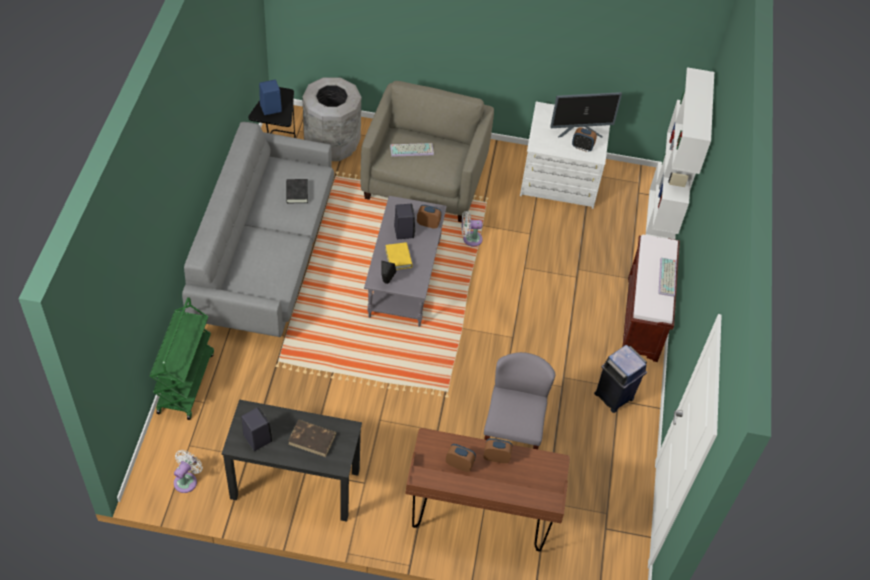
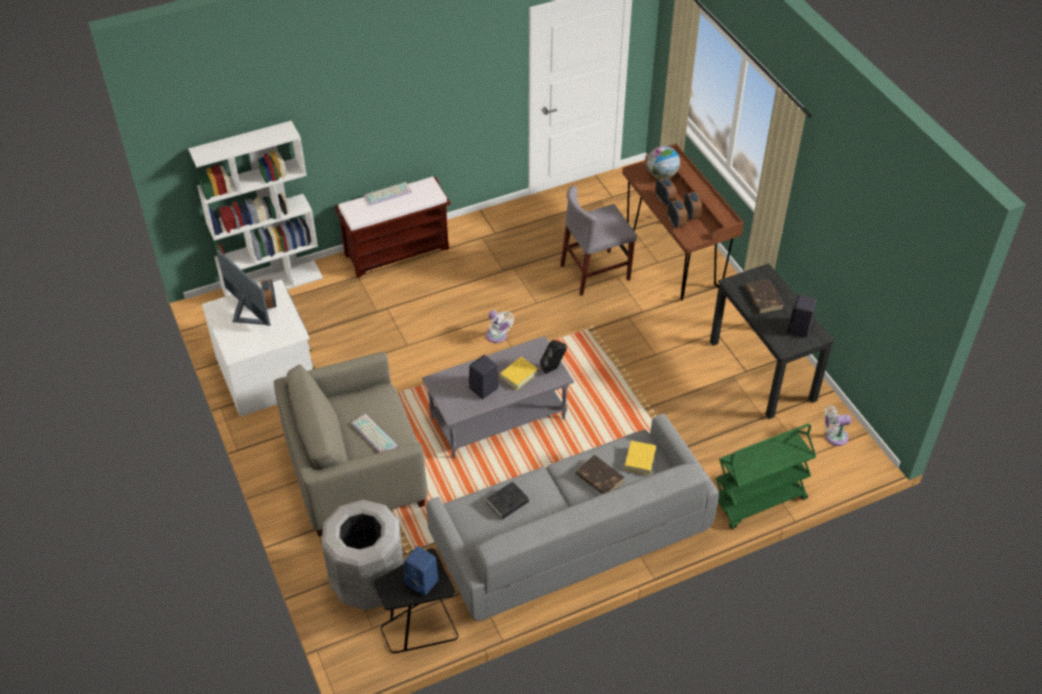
camera: 120 degrees left, 5 degrees down
alarm clock [417,205,442,228] -> alarm clock moved to [668,200,688,228]
white fan [462,211,483,247] -> white fan moved to [486,310,514,343]
blue trash can [594,345,647,413] -> none
none -> brown book [575,455,625,494]
none -> yellow book [624,441,656,475]
none -> globe [647,146,680,179]

